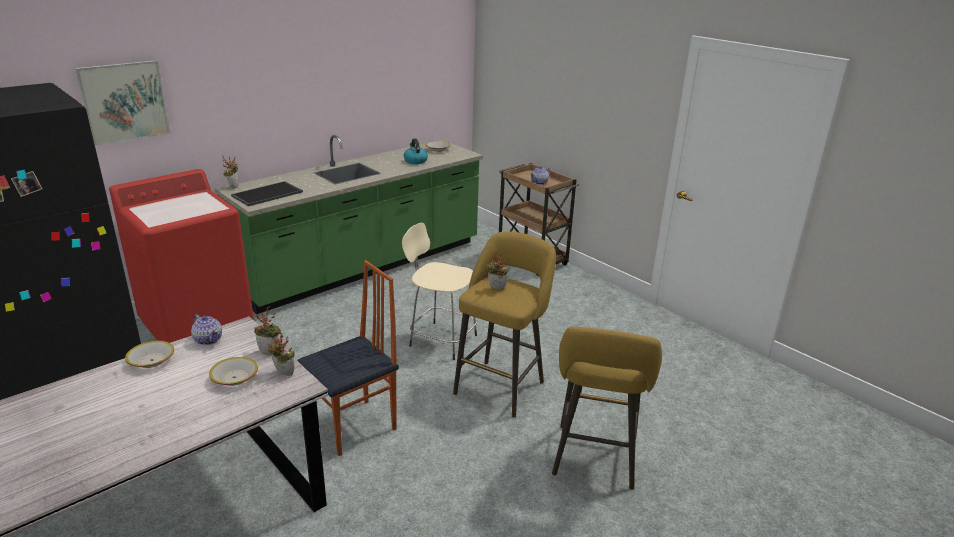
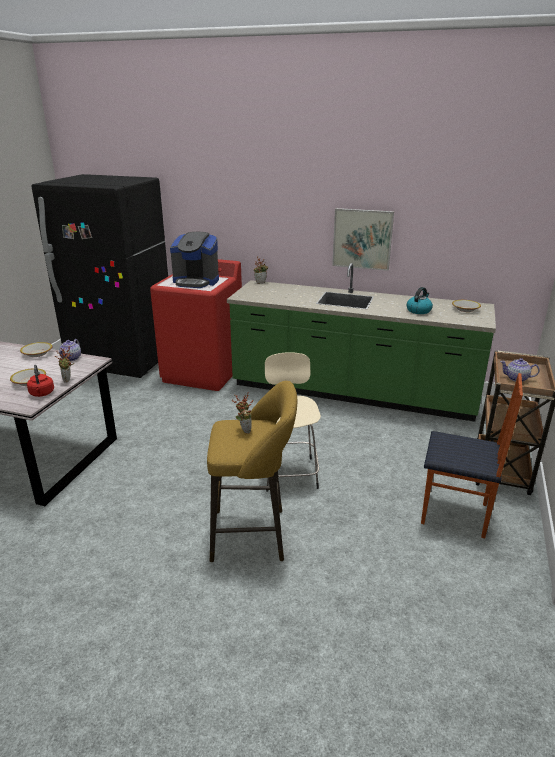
camera: 60 degrees right, 0 degrees up
picture [75,60,171,146] -> picture moved to [332,208,394,271]
tray [231,181,303,206] -> none
potted plant [268,330,295,376] -> red kettle [27,365,54,397]
chair [297,260,399,456] -> chair moved to [421,373,523,538]
yellow stool [552,327,662,490] -> none
none -> coffee machine [170,232,219,288]

